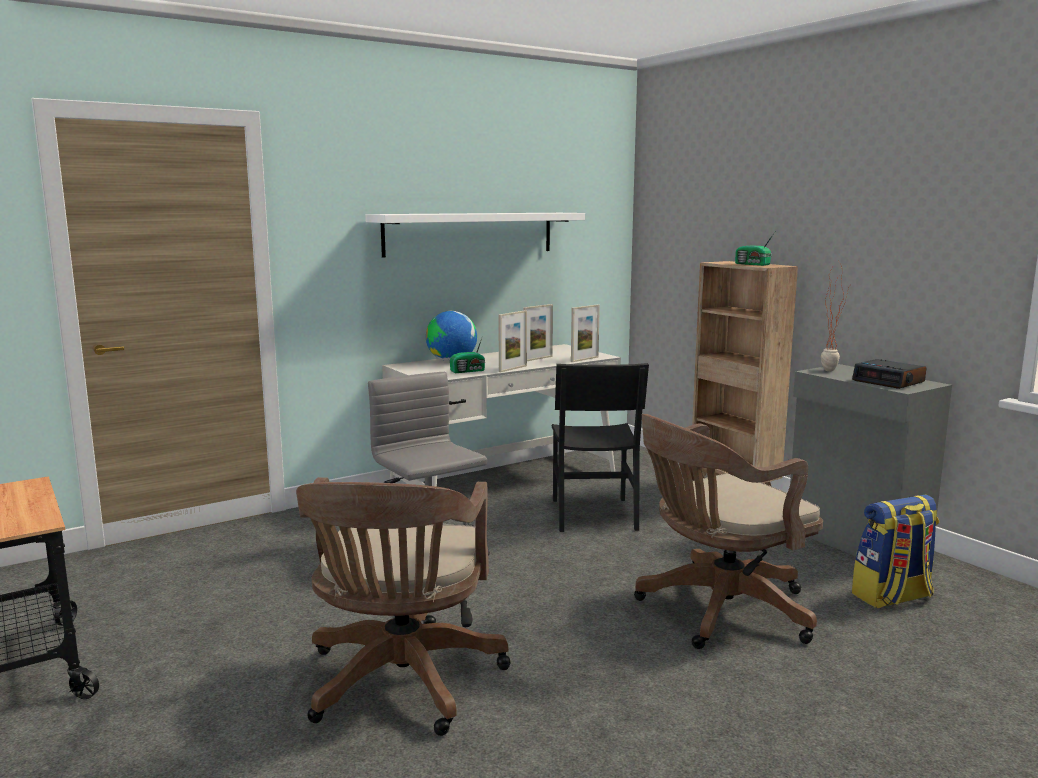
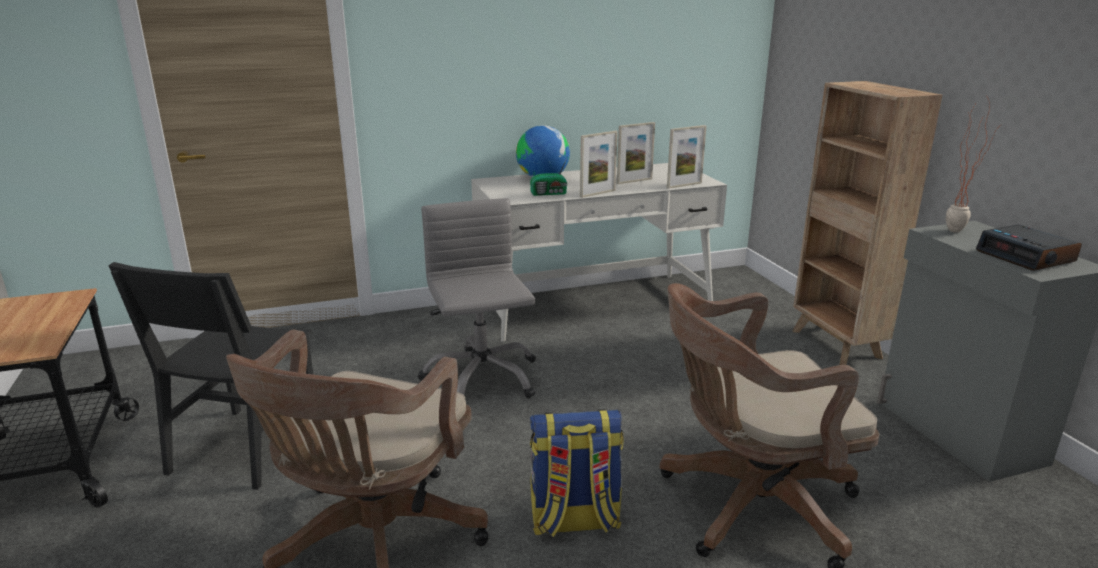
camera: 15 degrees right, 10 degrees up
white shelf [365,213,585,258] -> none
black chair [552,363,649,532] -> black chair moved to [108,262,313,490]
radio [735,232,775,266] -> none
backpack [852,495,939,609] -> backpack moved to [530,409,624,537]

